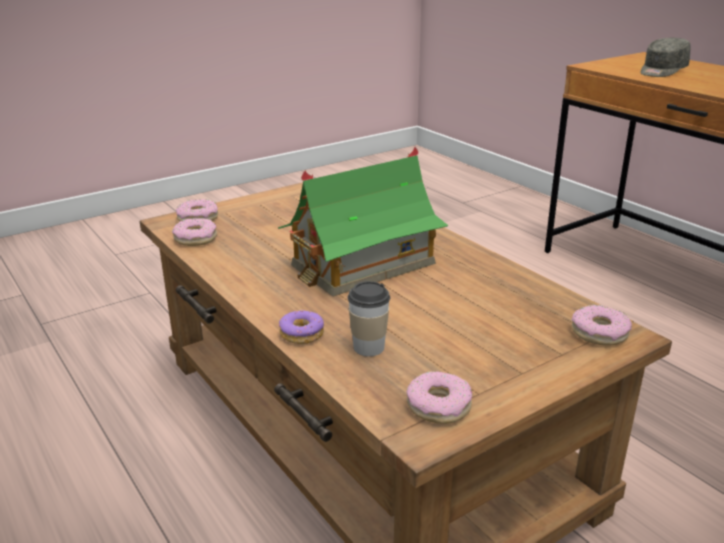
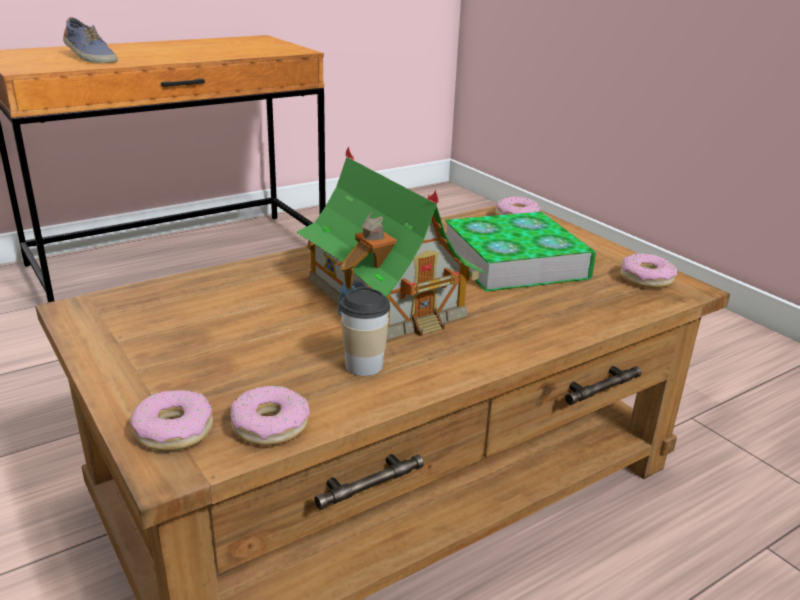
camera: 90 degrees left, 0 degrees up
donut [279,311,324,344] -> none
cup [347,281,390,356] -> cup moved to [340,286,390,376]
grey cap [640,38,690,77] -> shoe [63,17,118,63]
none -> book [445,212,596,292]

